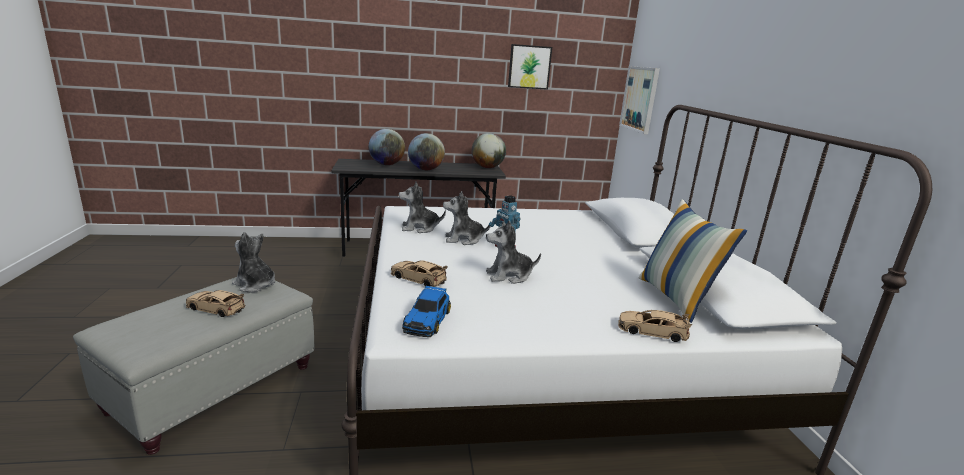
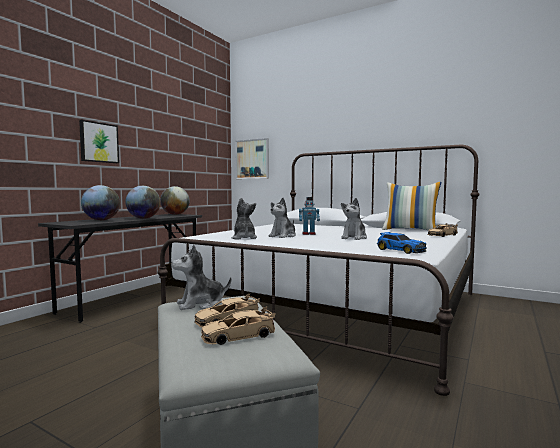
camera: 50 degrees left, 15 degrees down
beige toy car [391,260,448,287] -> beige toy car moved to [201,306,276,345]
plush toy [399,182,446,233] -> plush toy turned 135 degrees clockwise [232,198,257,240]
picture [508,44,552,90] -> picture moved to [79,120,119,163]

